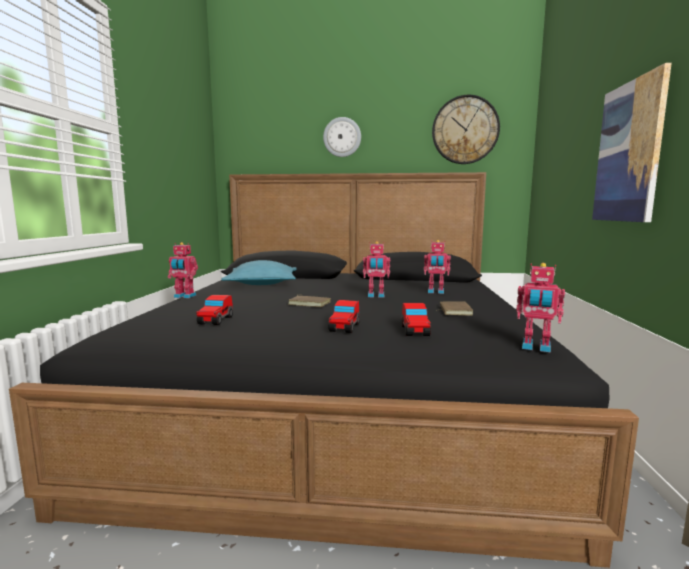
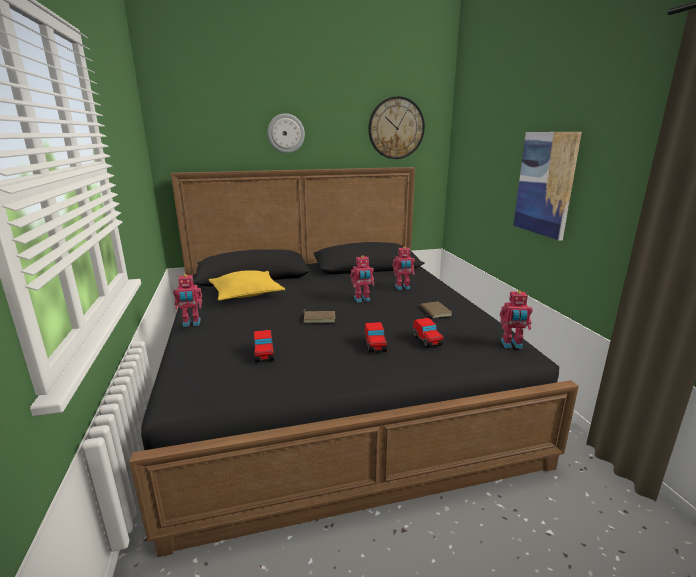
camera: 20 degrees left, 10 degrees up
turquoise pillow [221,260,297,285] -> yellow pillow [209,270,285,301]

